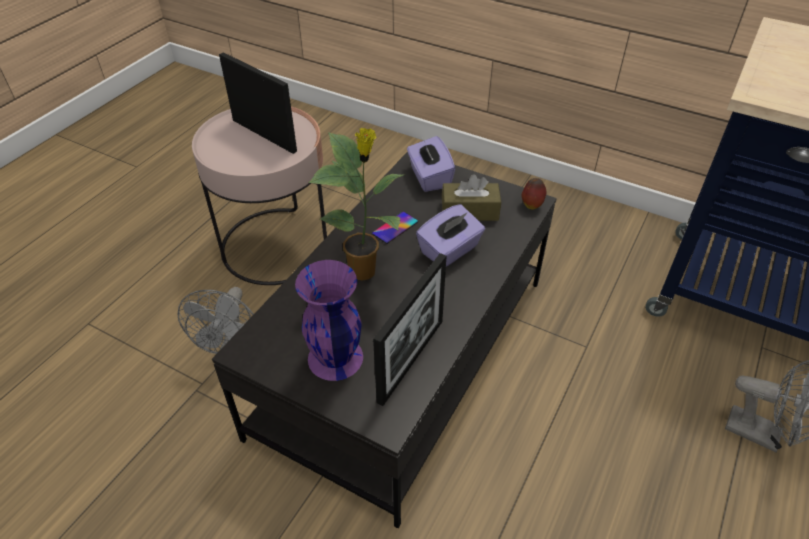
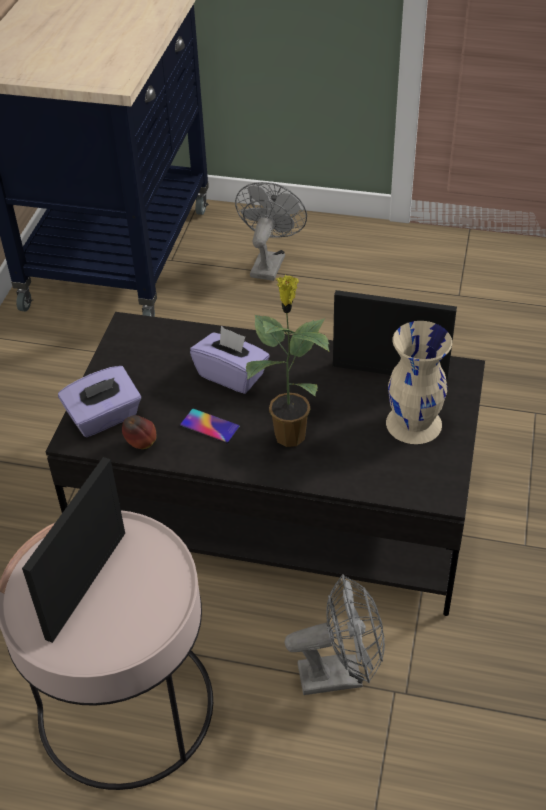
camera: 105 degrees left, 0 degrees up
purple vase [295,260,363,381] -> beige vase [386,321,452,444]
brown tissue box [442,174,501,221] -> none
apple [522,178,546,210] -> apple moved to [122,415,156,449]

